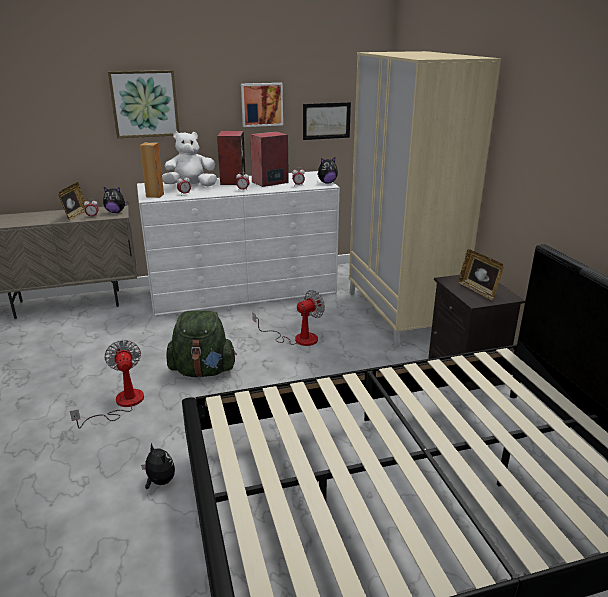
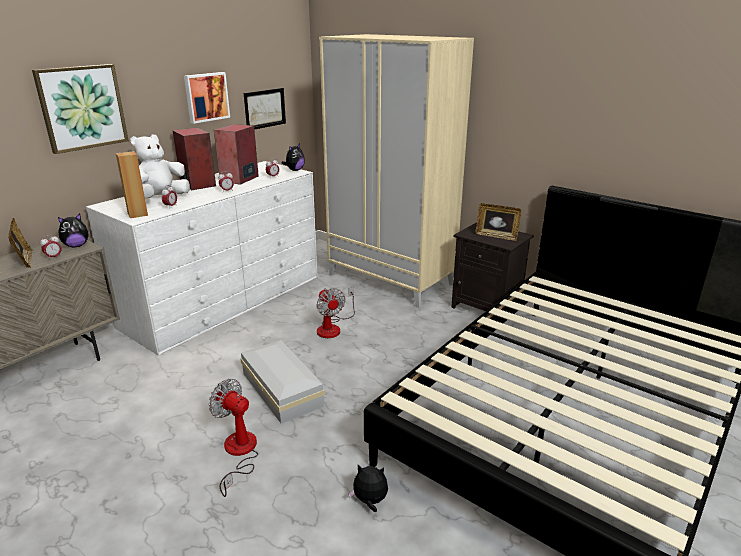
camera: 35 degrees left, 0 degrees up
green backpack [166,311,237,377] -> white storage box [240,340,325,424]
fan [253,290,325,346] -> fan turned 135 degrees clockwise [316,287,355,338]

